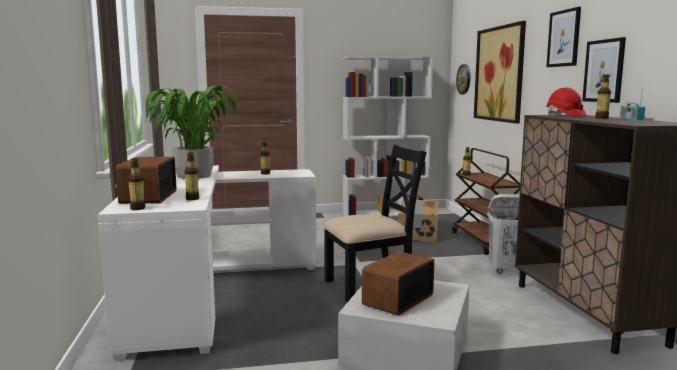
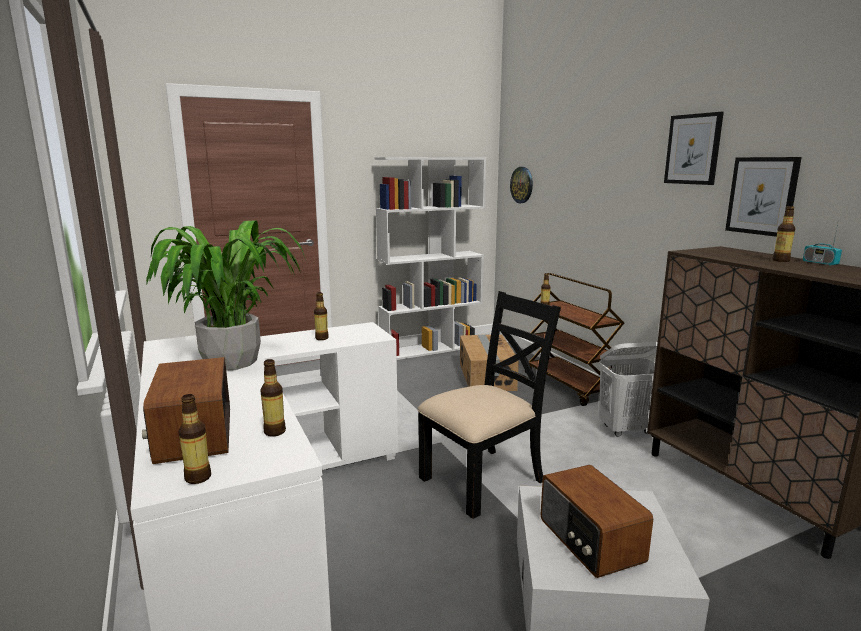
camera: 15 degrees left, 5 degrees up
radio [362,251,435,316] -> radio turned 45 degrees counterclockwise [541,465,653,578]
picture [474,21,526,124] -> none
red hard hat [546,88,586,117] -> none

